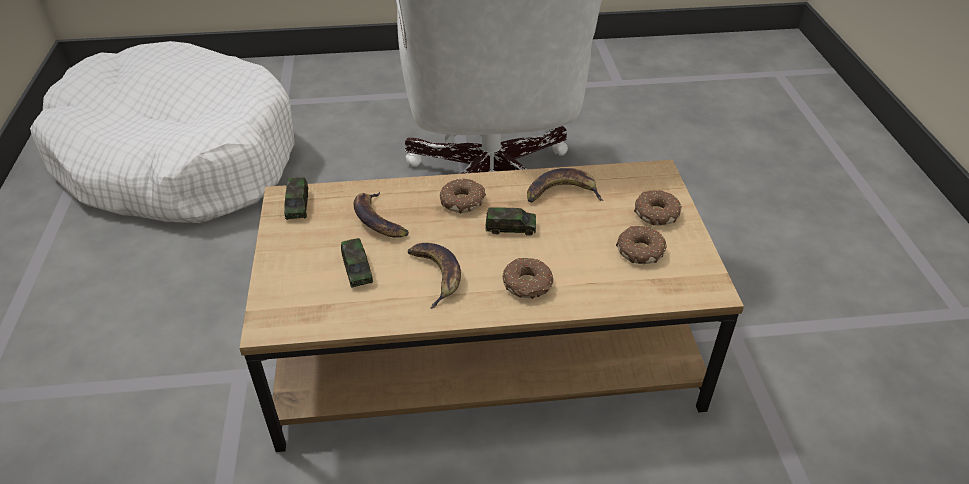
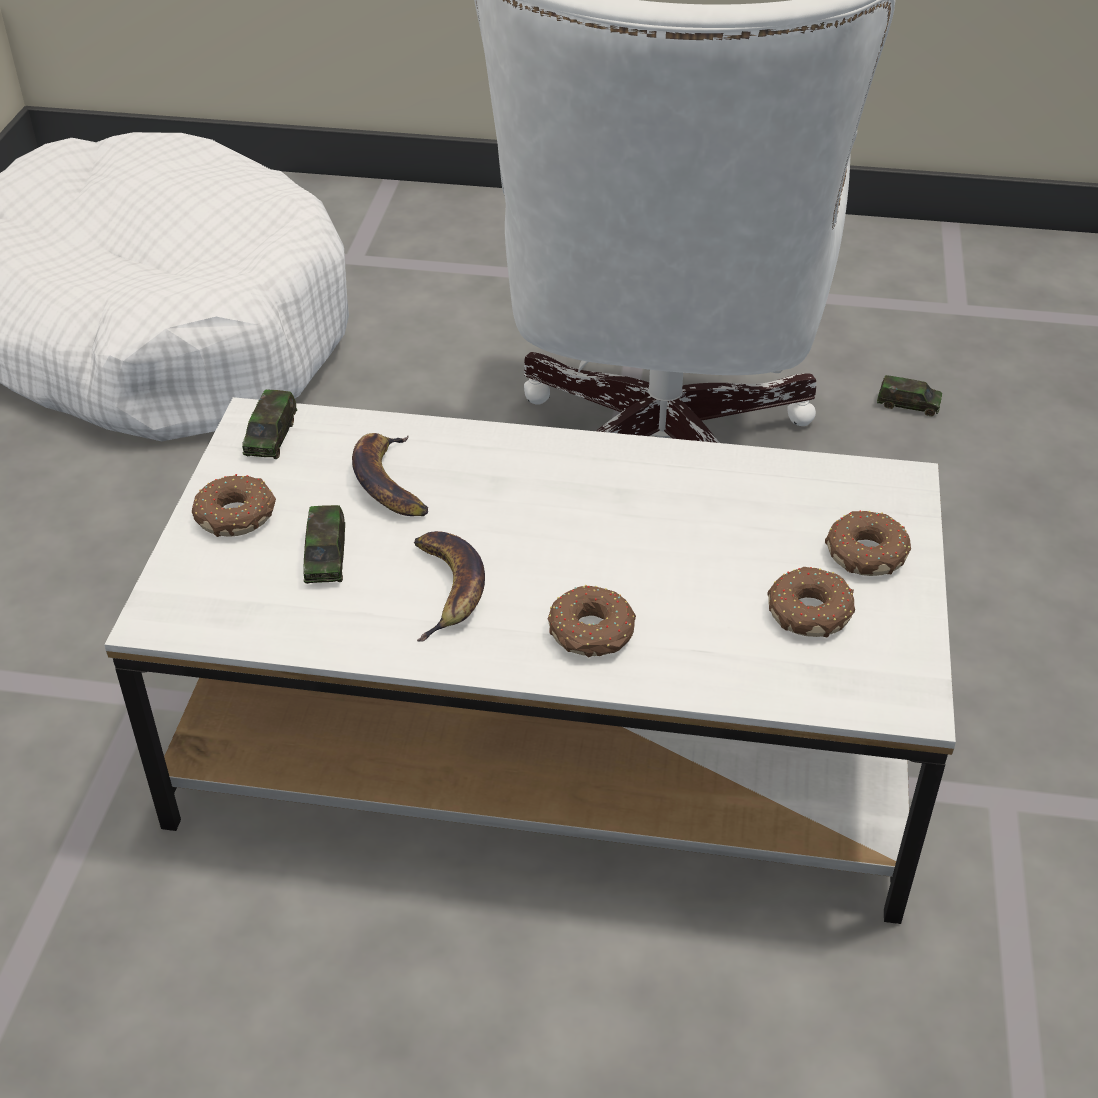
camera: 15 degrees right, 0 degrees up
brown coffee table [239,160,744,452] -> white coffee table [105,397,956,924]
donut [440,178,486,213] -> donut moved to [192,474,276,537]
toy car [485,207,536,236] -> toy car moved to [877,375,942,416]
banana [527,168,604,203] -> none

